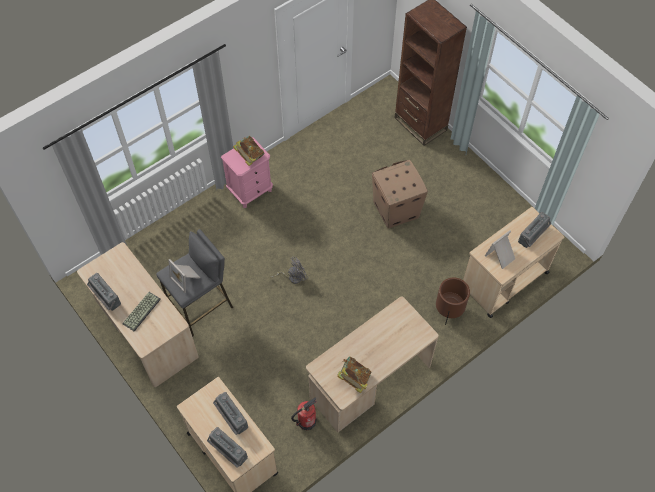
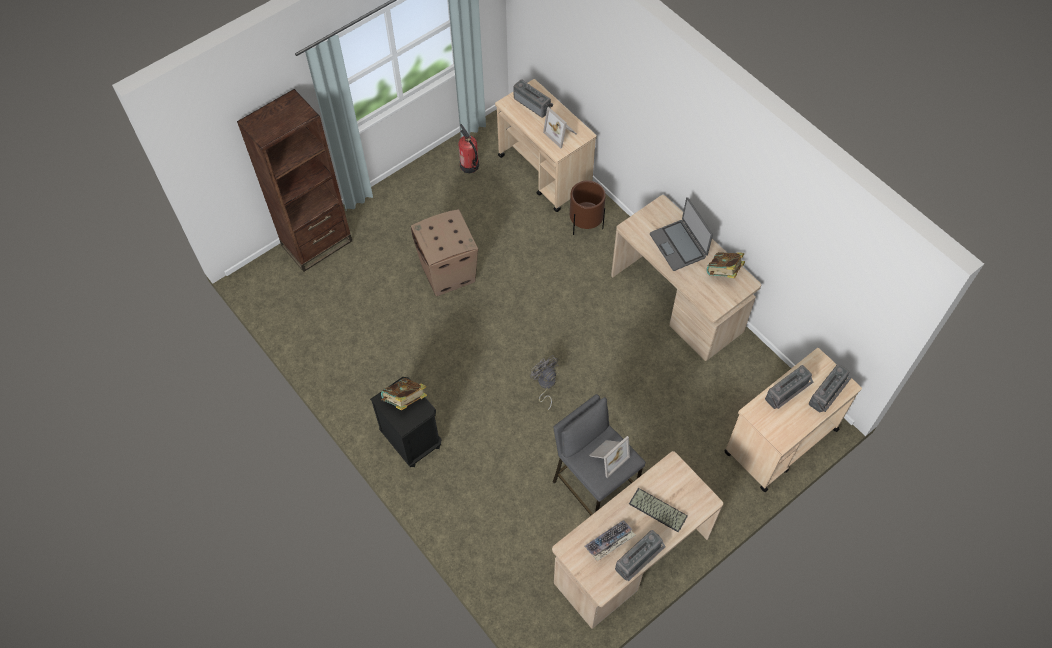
camera: 90 degrees left, 0 degrees up
pink nightstand [221,137,273,208] -> black nightstand [370,377,441,467]
fire extinguisher [291,397,317,430] -> fire extinguisher moved to [458,124,479,173]
none -> keyboard [585,520,636,561]
none -> laptop [650,197,713,271]

